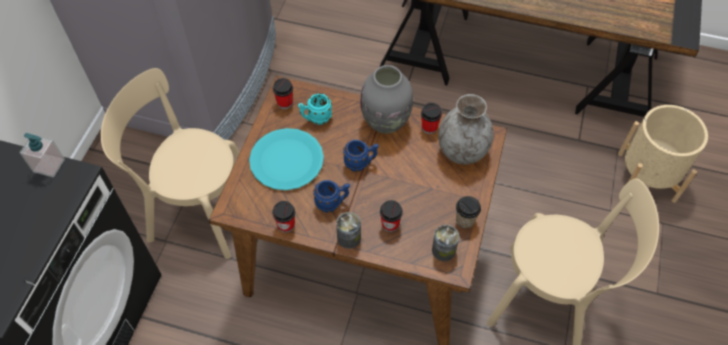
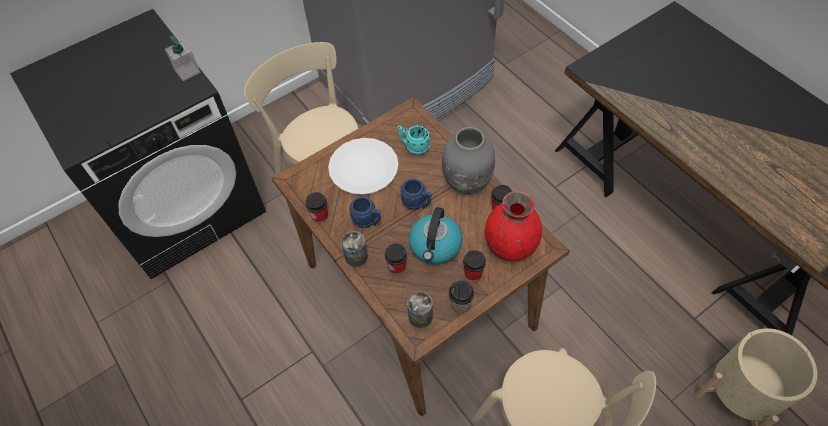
camera: 40 degrees right, 0 degrees up
turquoise plate [249,128,324,190] -> white plate [328,138,399,195]
cup [273,78,293,109] -> cup moved to [463,250,486,282]
grey vase [438,94,493,165] -> red vase [485,191,542,261]
none -> kettle [409,207,463,264]

